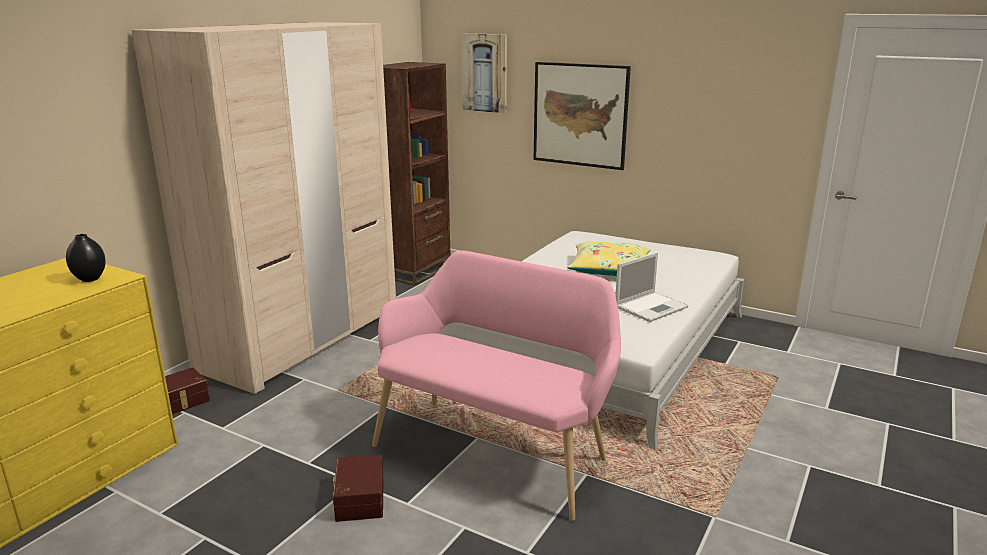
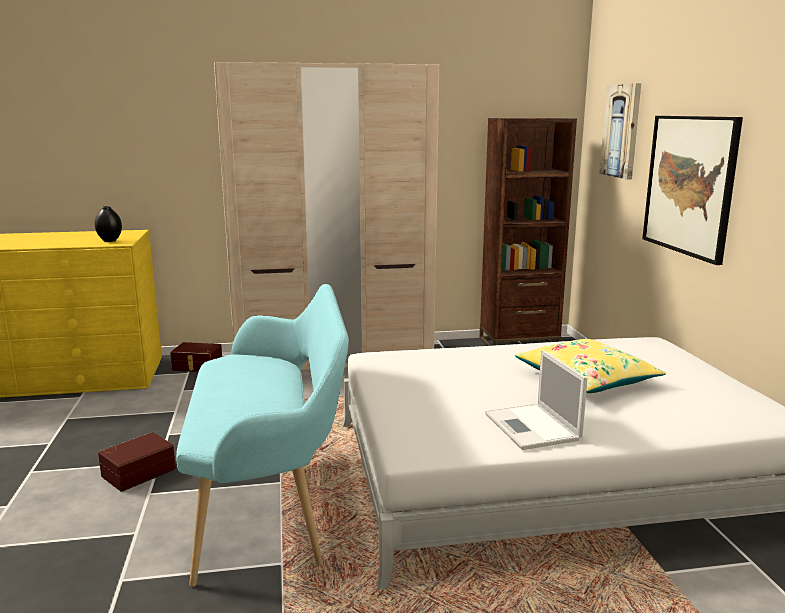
camera: 50 degrees right, 5 degrees down
pink bench [372,250,621,521] -> turquoise bench [176,284,349,587]
laptop [615,252,689,322] -> laptop turned 60 degrees clockwise [485,350,587,450]

